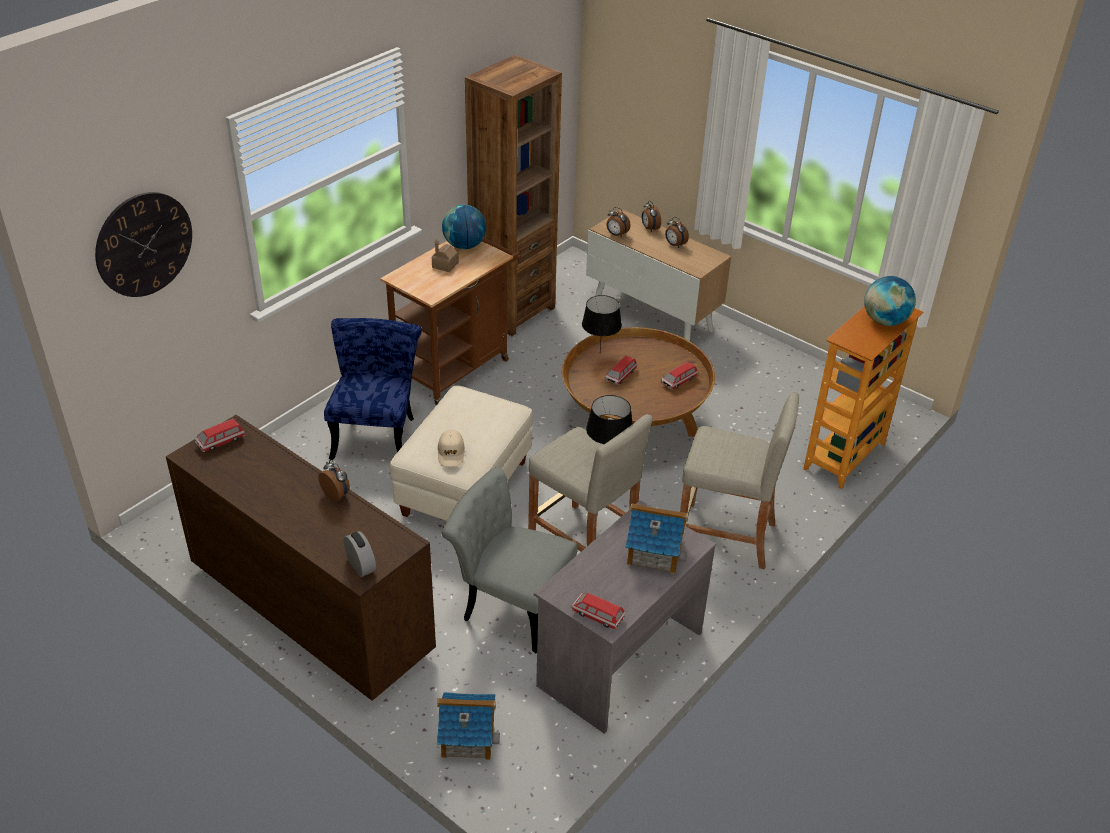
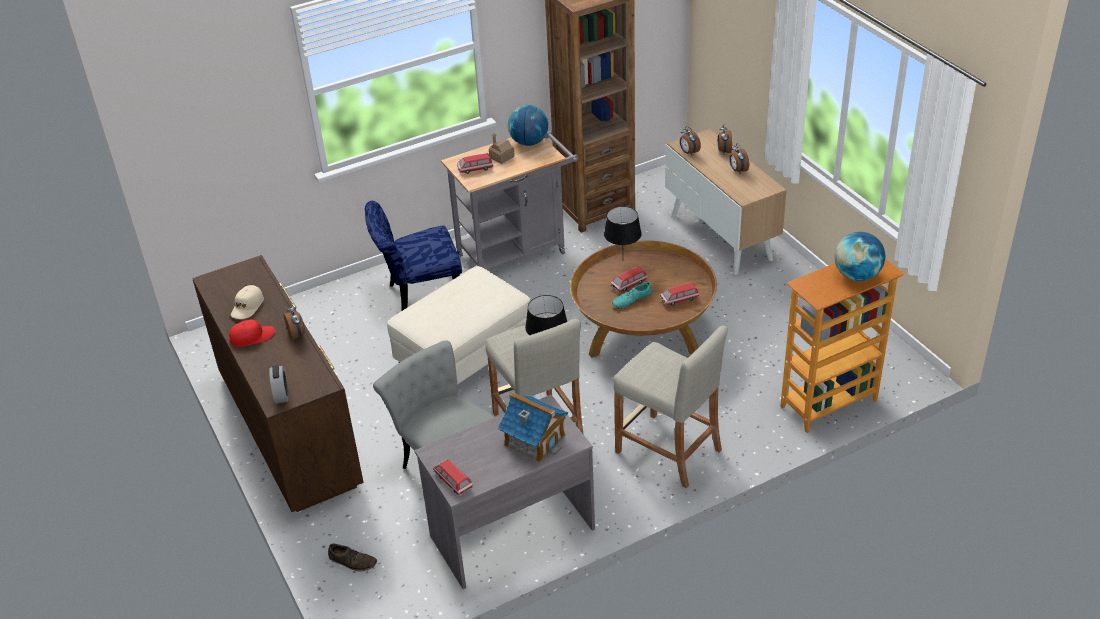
camera: 25 degrees right, 0 degrees up
wall clock [95,192,192,297] -> none
toy car [195,418,245,452] -> toy car moved to [457,153,493,174]
blue chair [324,318,422,460] -> blue chair turned 135 degrees counterclockwise [365,201,462,311]
brown cart [380,238,521,405] -> grey cart [441,131,578,270]
toy house [437,692,500,760] -> brown shoe [328,543,377,571]
beige cap [438,430,465,467] -> beige cap moved to [231,285,264,319]
none -> red cap [229,319,275,347]
none -> turquoise shoe [612,282,652,309]

